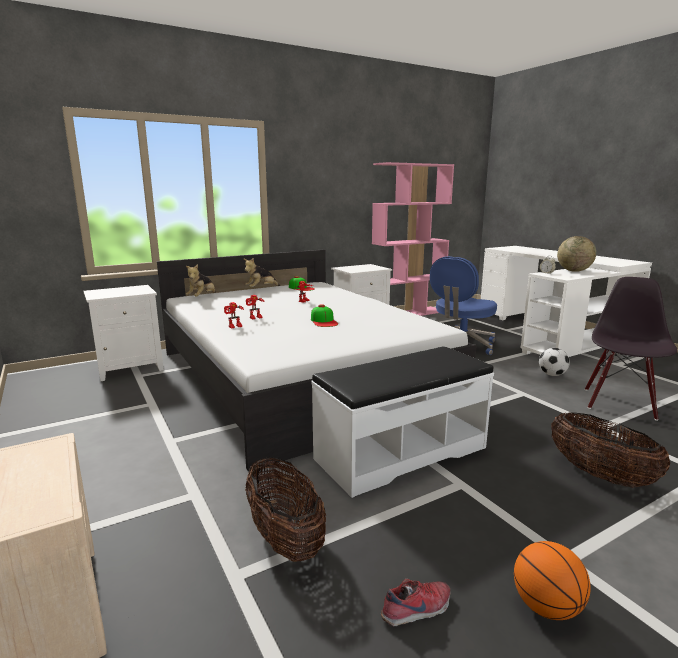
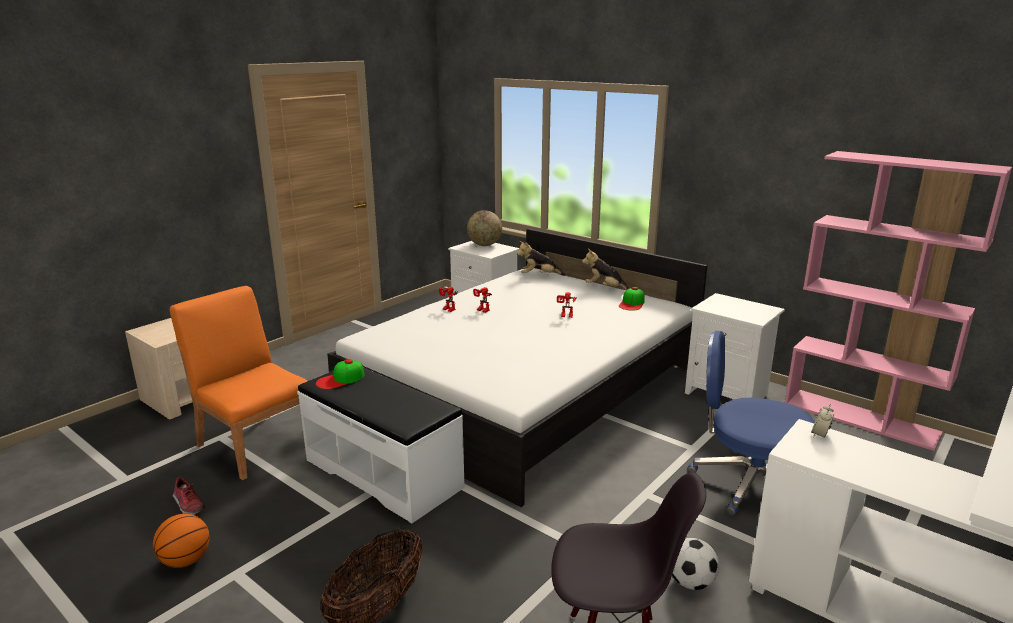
camera: 70 degrees right, 5 degrees up
basket [245,457,326,562] -> orange chair [170,286,307,480]
cap [311,304,338,327] -> cap moved to [316,359,364,389]
globe [557,236,596,272] -> globe moved to [467,210,502,246]

